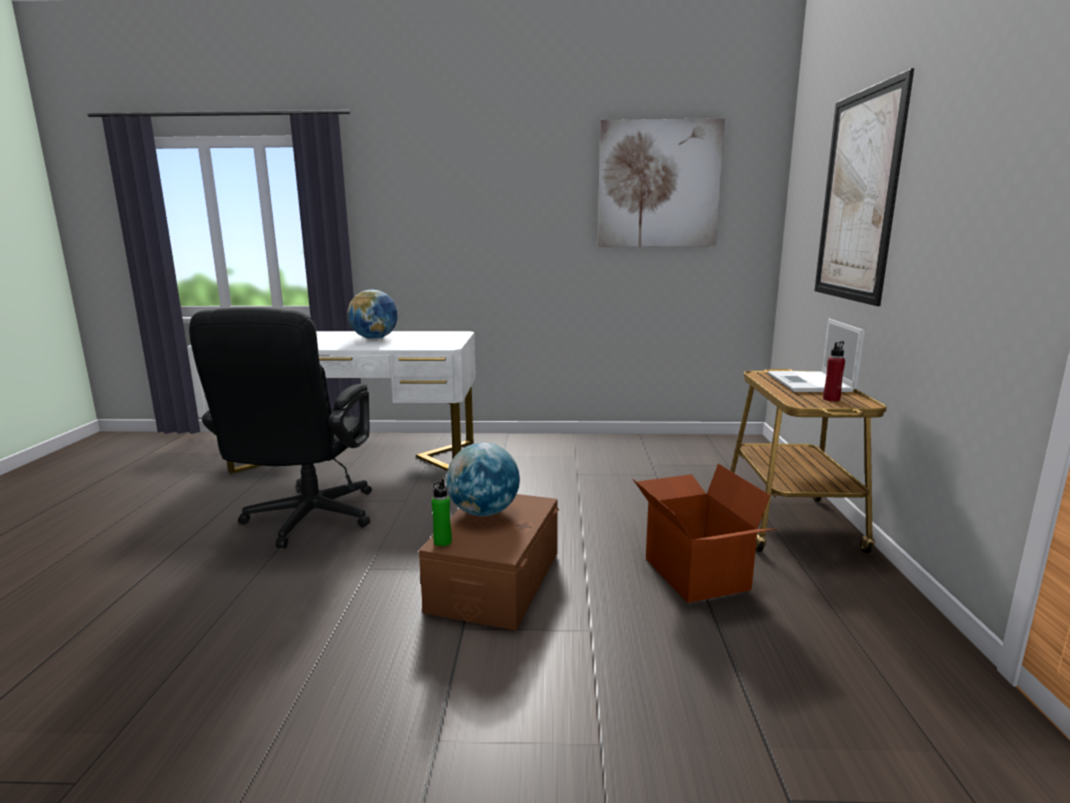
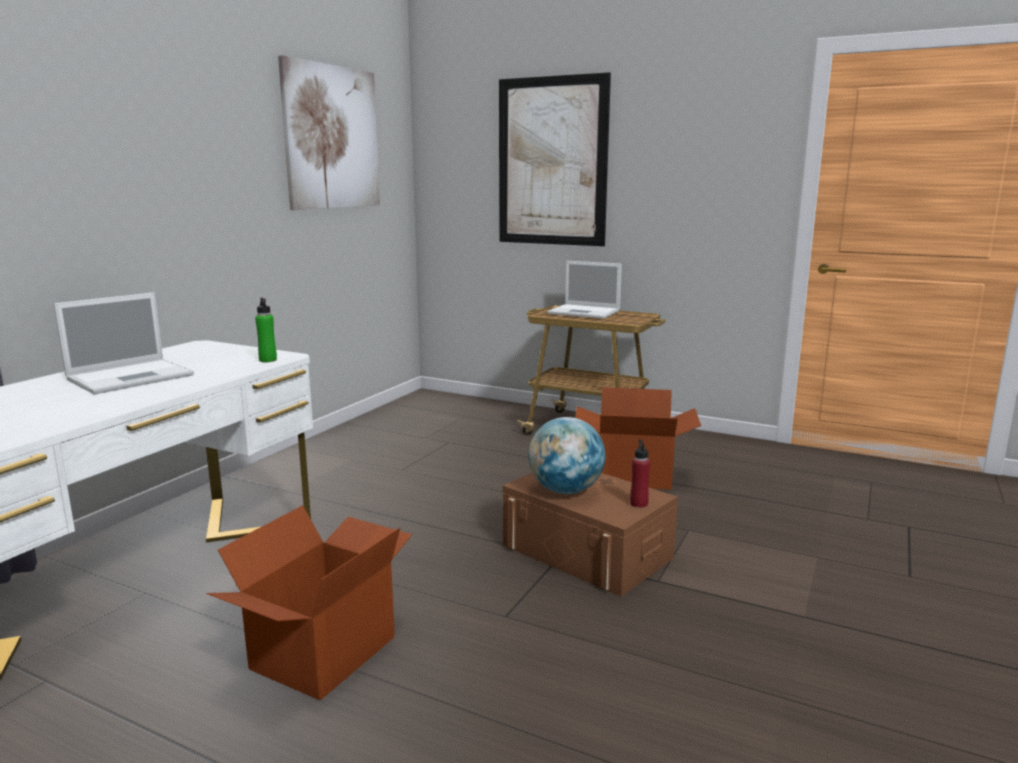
camera: 65 degrees left, 0 degrees up
black office chair [189,307,372,548] -> cardboard box [207,505,412,700]
globe [347,289,398,339] -> laptop [54,292,194,394]
green bottle [432,479,452,547] -> green bottle moved to [255,297,277,362]
red bottle [823,341,845,402] -> red bottle moved to [630,440,650,508]

